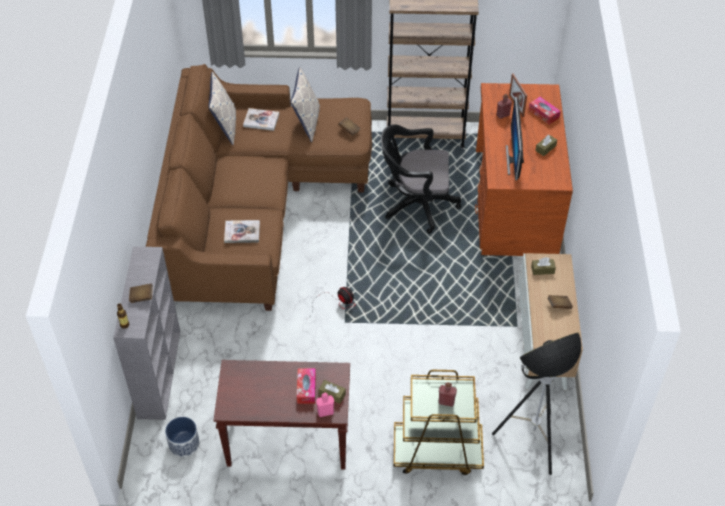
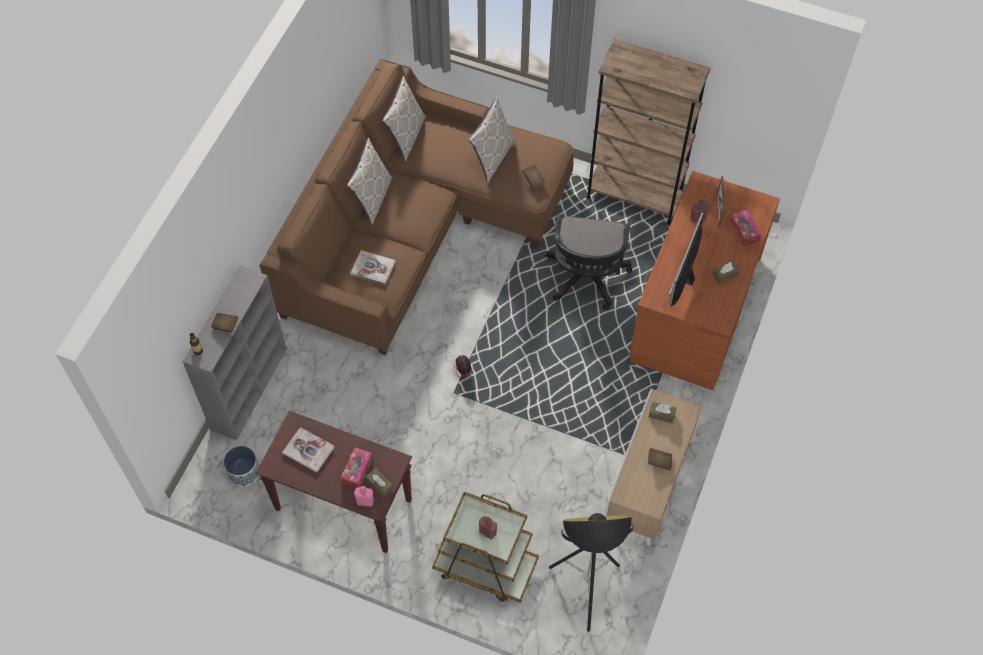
camera: 20 degrees right, 10 degrees up
book [243,108,279,131] -> book moved to [282,427,335,473]
black office chair [381,124,461,234] -> black office chair turned 105 degrees counterclockwise [546,215,632,310]
none -> pillow [347,138,392,225]

